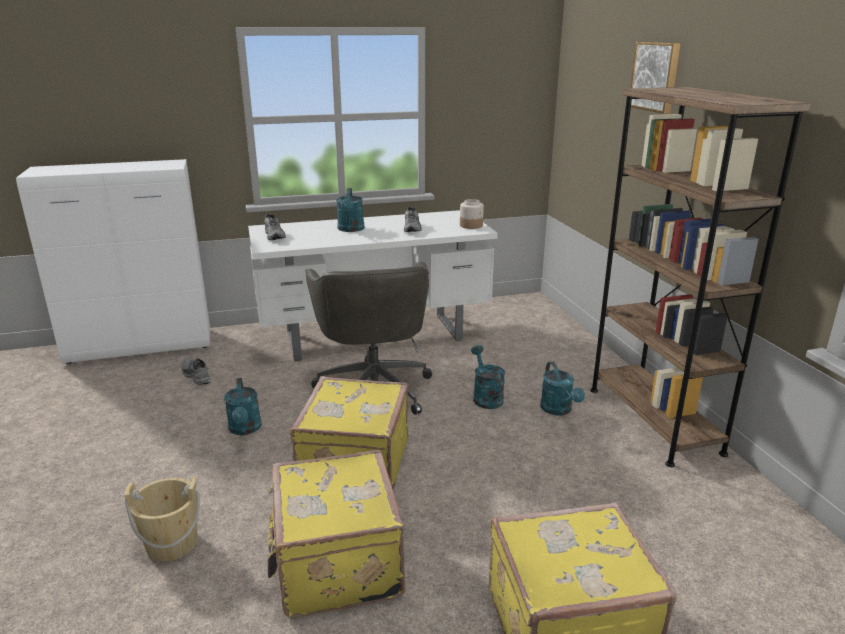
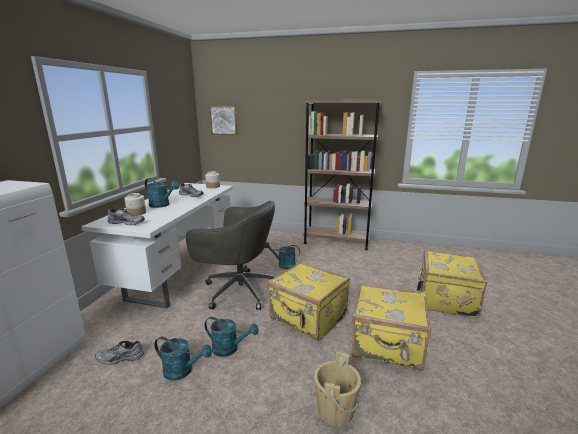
camera: 60 degrees left, 5 degrees down
turquoise watering can [540,361,585,416] -> turquoise watering can moved to [154,337,212,381]
picture [630,42,681,114] -> picture moved to [210,106,238,135]
none -> jar [124,193,146,216]

